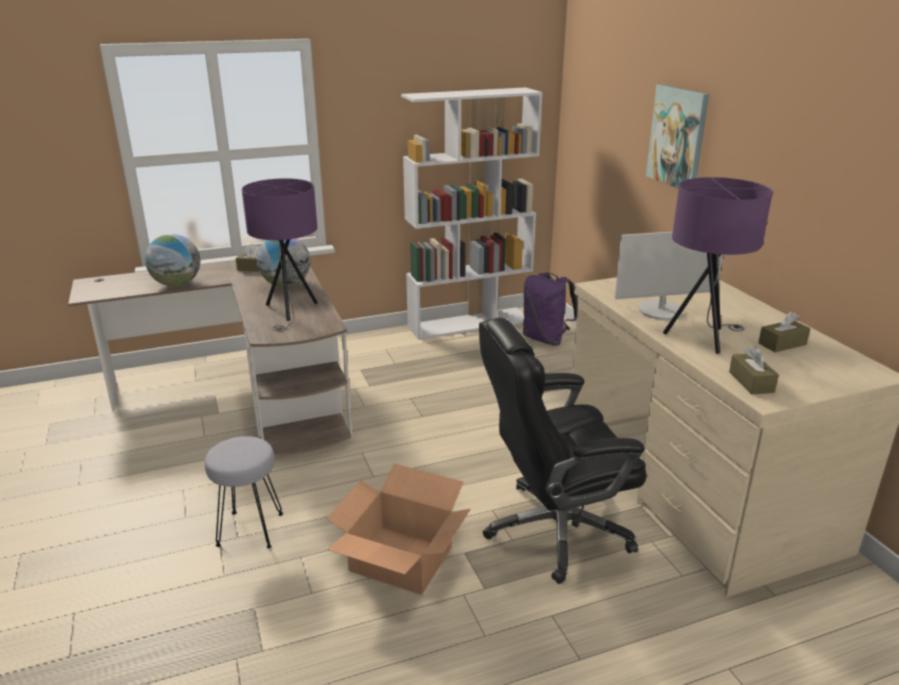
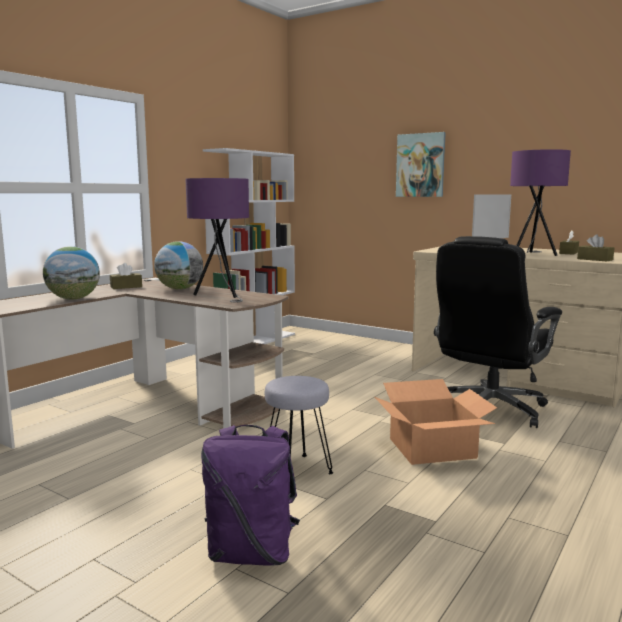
camera: 35 degrees left, 15 degrees down
purple backpack [523,272,578,345] -> purple backpack moved to [201,425,300,566]

